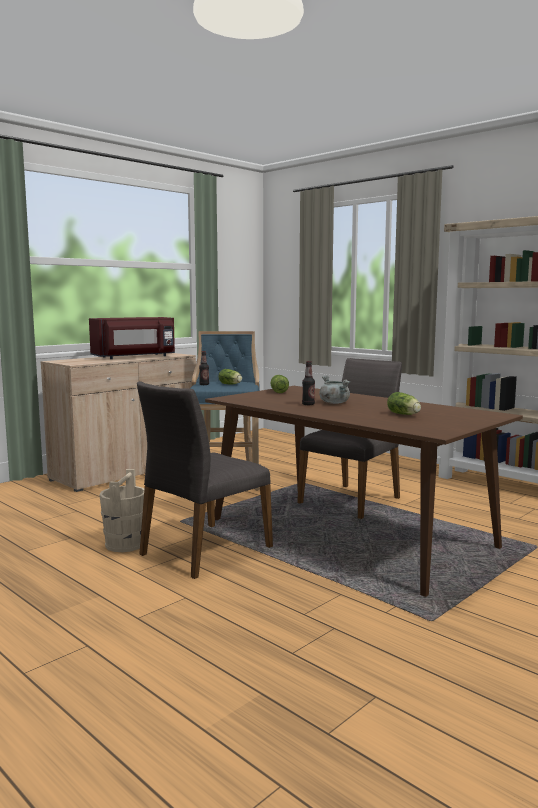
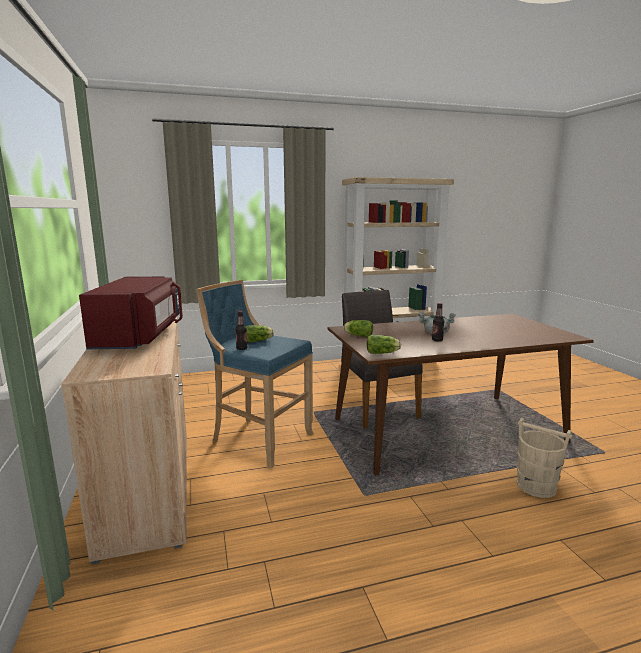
camera: 60 degrees left, 5 degrees up
beige bucket [99,469,144,552] -> beige bucket moved to [517,418,572,498]
grey chair [137,381,273,579] -> none
lettuce [387,392,421,415] -> lettuce moved to [367,335,401,354]

